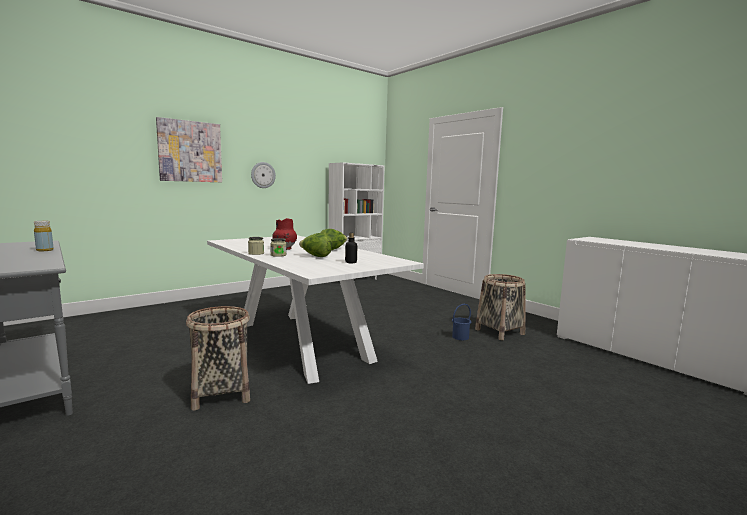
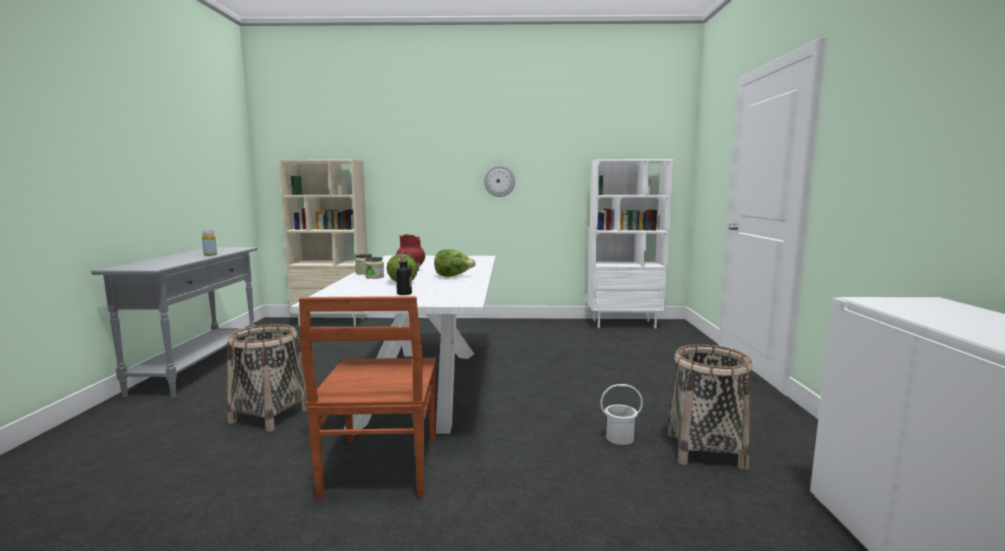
camera: 40 degrees right, 0 degrees up
picture [156,117,222,182] -> none
blue bucket [452,304,472,340] -> white bucket [600,384,643,445]
none -> beige bookcase [279,160,368,326]
none -> brown chair [299,296,436,500]

